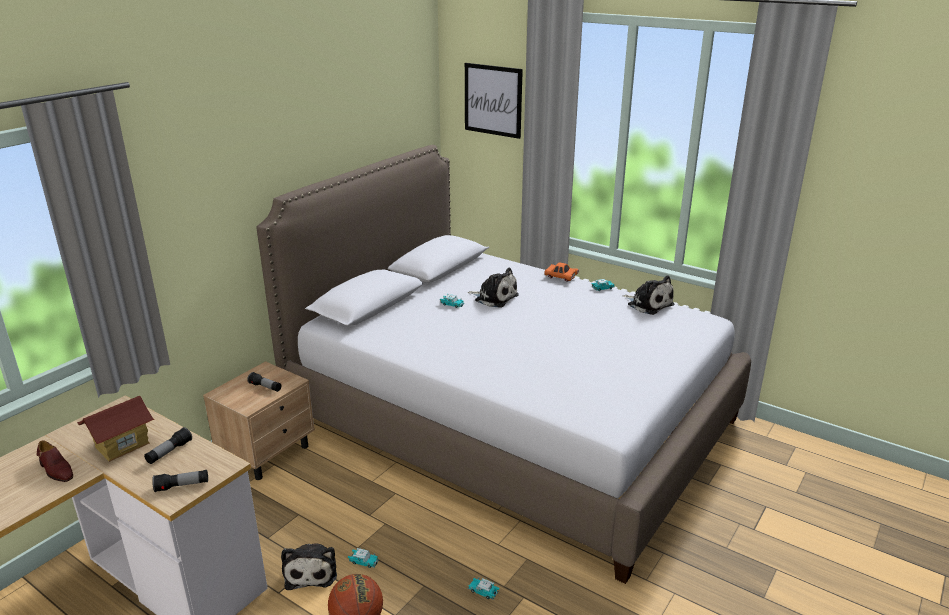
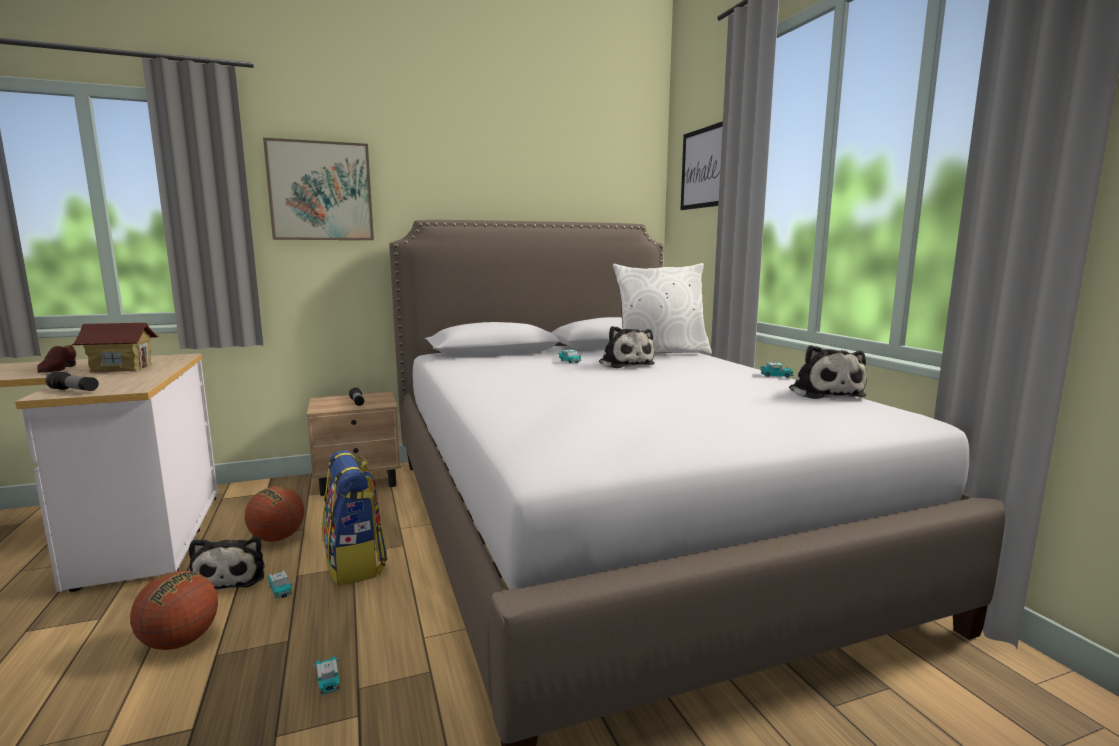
camera: 35 degrees right, 15 degrees down
flashlight [144,427,192,464] -> none
plush toy [281,543,337,590] -> plush toy turned 45 degrees counterclockwise [189,537,265,590]
orange toy car [544,262,579,282] -> none
none -> basketball [245,486,304,542]
none -> picture [263,138,374,240]
none -> backpack [322,450,388,586]
none -> white pillow [612,263,712,355]

